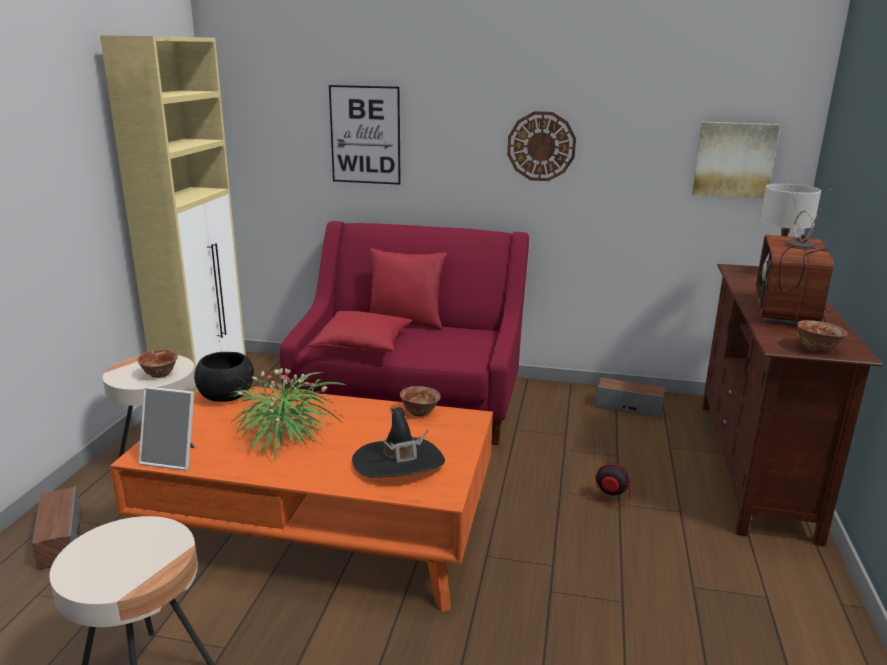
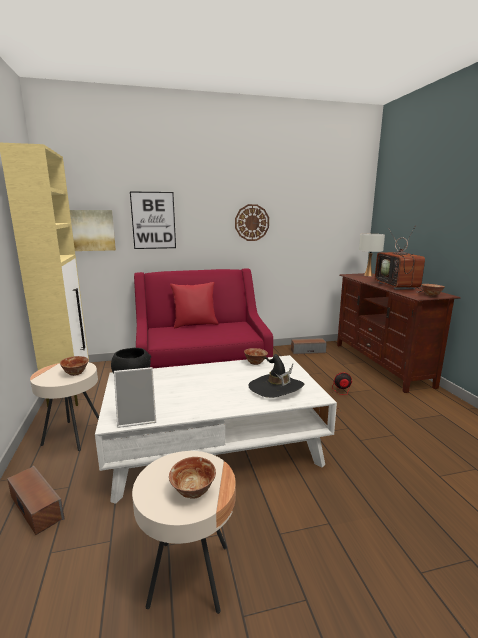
camera: 25 degrees left, 5 degrees down
orange coffee table [110,387,493,612] -> white coffee table [95,355,337,504]
potted plant [228,368,346,462] -> none
red pillow [309,311,412,353] -> none
picture [692,122,780,199] -> picture moved to [70,210,116,251]
none -> bowl [169,457,216,499]

